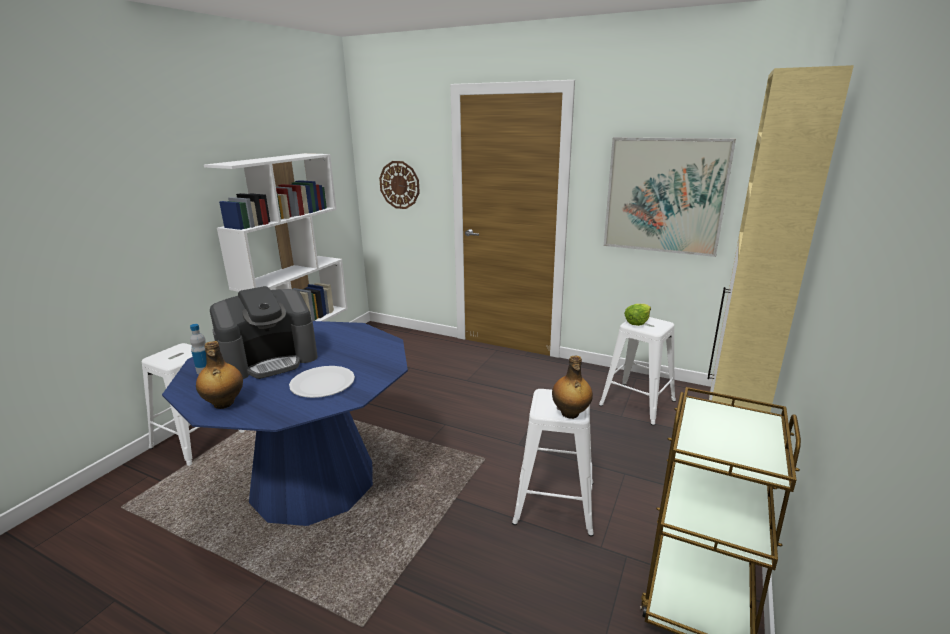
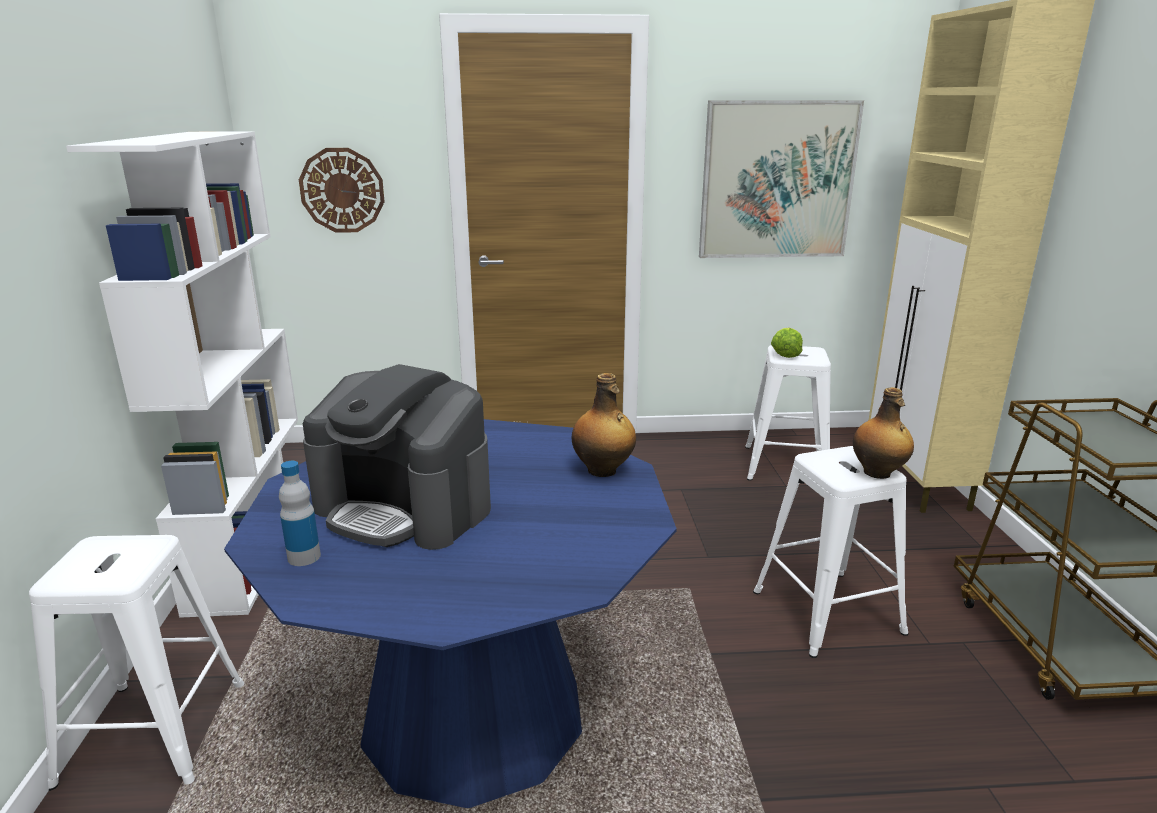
camera: 30 degrees left, 0 degrees up
bottle [196,341,243,409] -> bottle moved to [572,373,636,477]
coffee machine [210,286,318,379] -> coffee machine turned 90 degrees clockwise [303,364,491,550]
white plate [289,366,355,398] -> none

